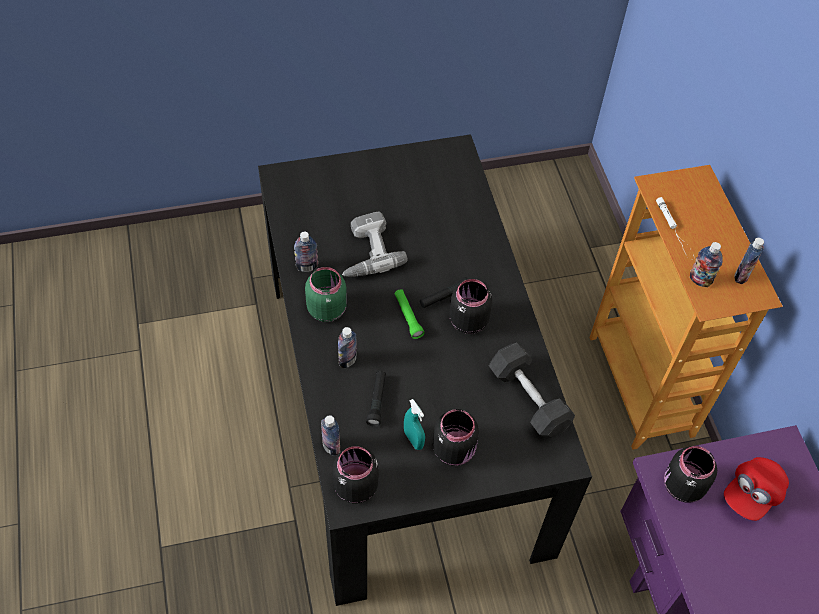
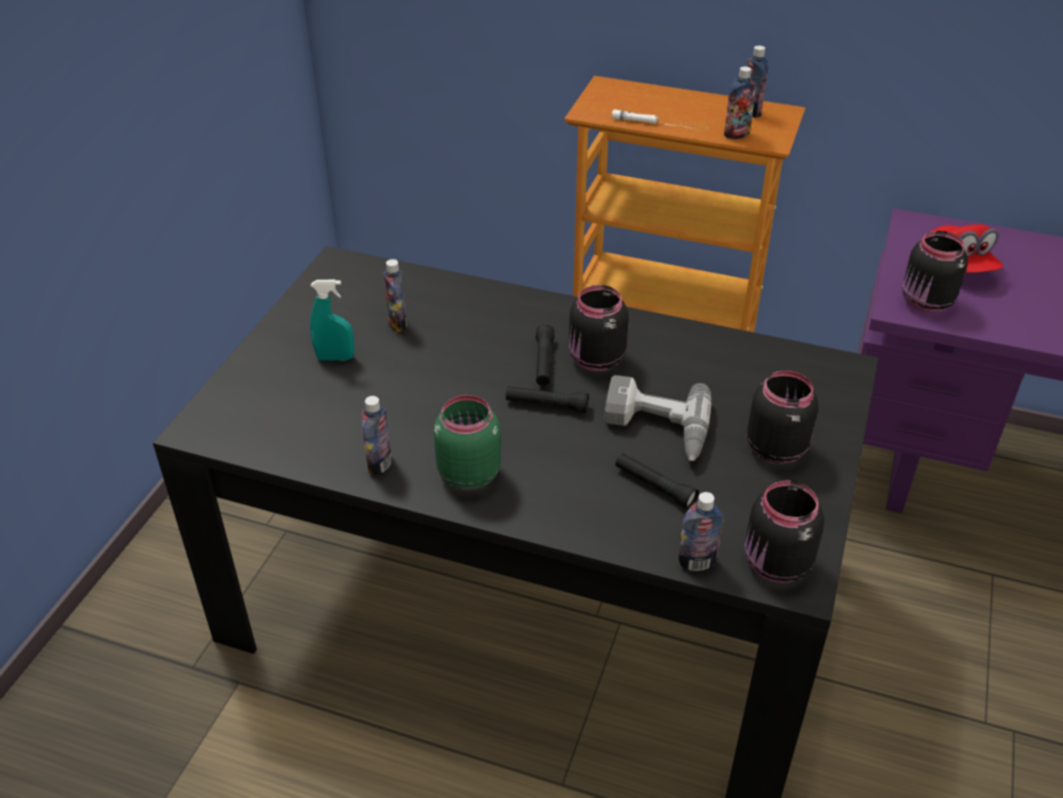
camera: 55 degrees left, 15 degrees down
bottle [338,327,357,369] -> bottle moved to [383,259,407,332]
power drill [342,212,407,277] -> power drill moved to [604,375,711,461]
green flashlight [395,289,424,339] -> black flashlight [506,386,589,413]
turquoise spray bottle [404,399,425,450] -> turquoise spray bottle moved to [310,280,354,360]
grey dumbbell [489,343,575,439] -> none

